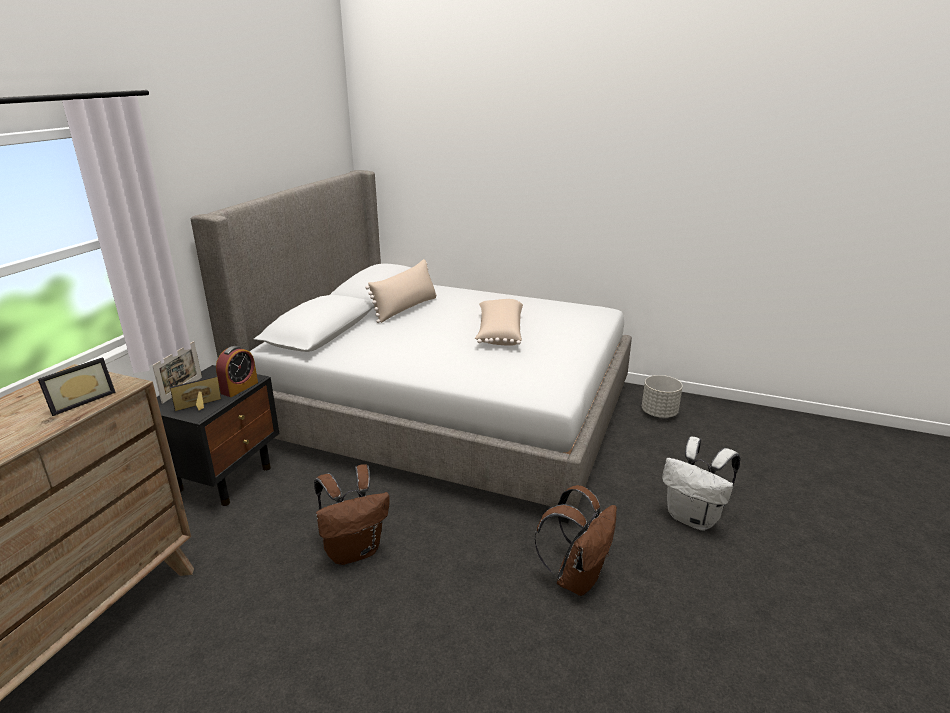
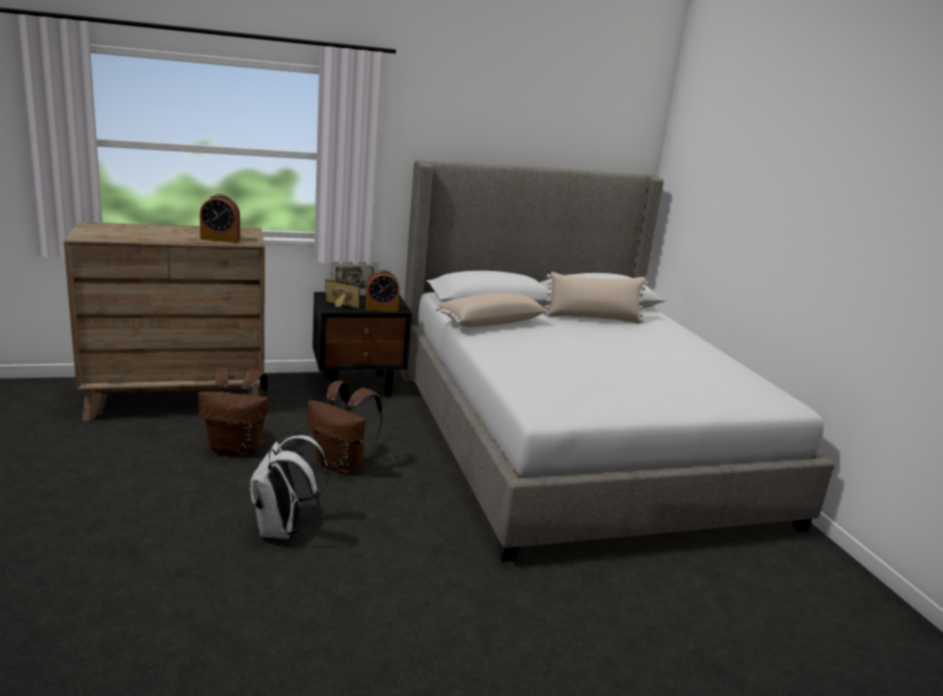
camera: 50 degrees right, 5 degrees down
picture frame [38,358,116,416] -> alarm clock [200,194,240,243]
beige pillow [475,299,523,346] -> beige pillow moved to [435,293,547,327]
brown backpack [534,485,617,596] -> brown backpack moved to [198,367,268,456]
grey planter [642,375,683,418] -> none
white backpack [662,437,740,531] -> white backpack moved to [250,435,329,539]

